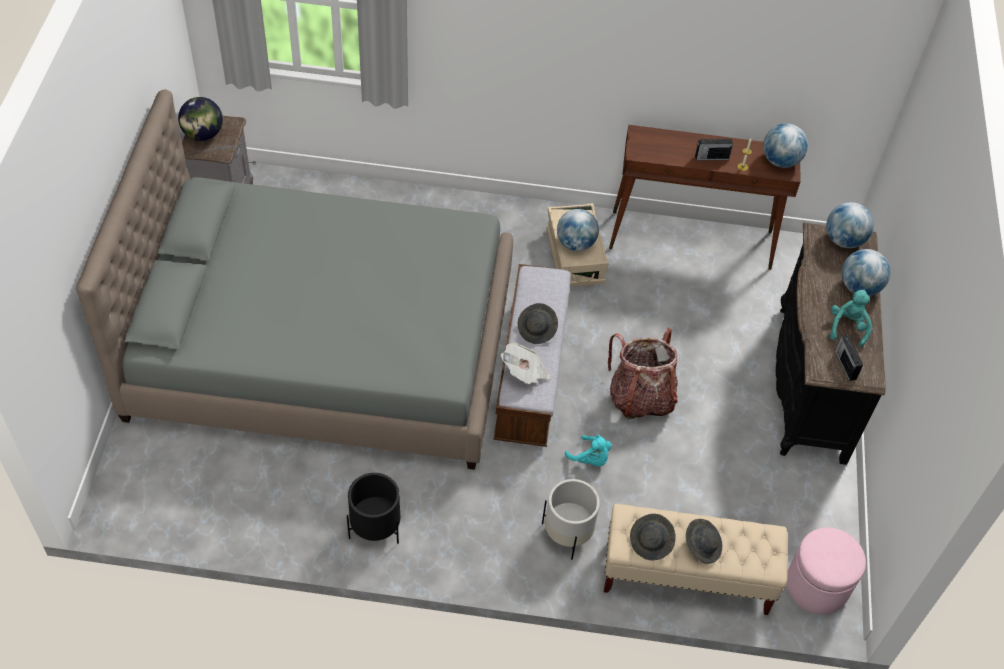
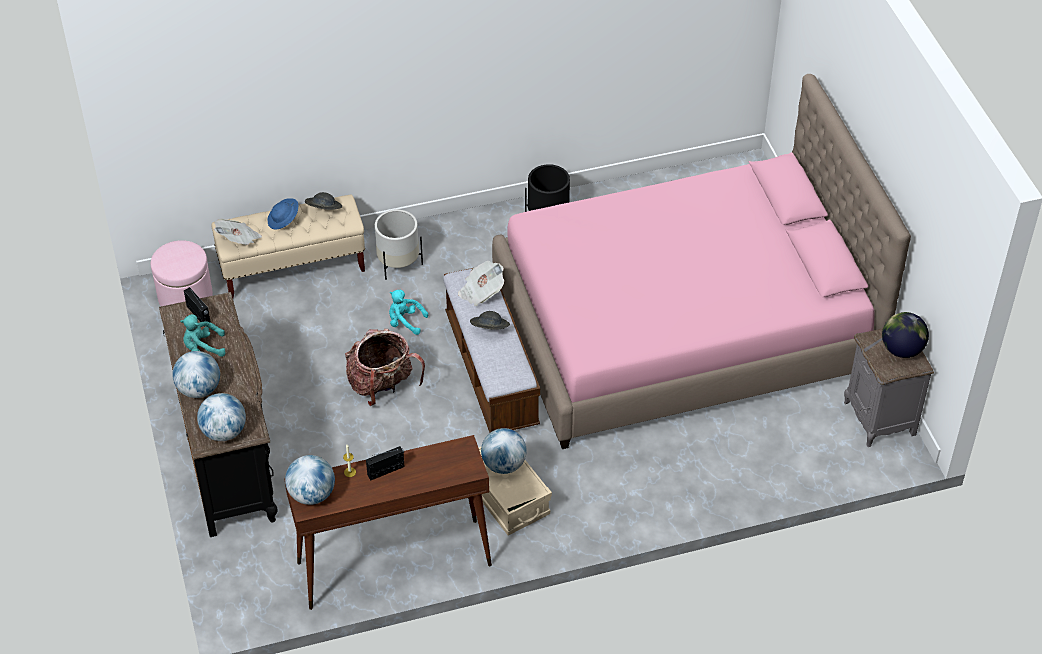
camera: 160 degrees right, 5 degrees down
grey bed [76,89,513,470] -> pink bed [492,74,911,449]
grey hat [686,519,722,564] -> blue hat [268,198,299,230]
turquoise plush toy [830,289,872,348] -> turquoise plush toy turned 90 degrees clockwise [180,314,226,357]
none -> newspaper [214,219,262,245]

